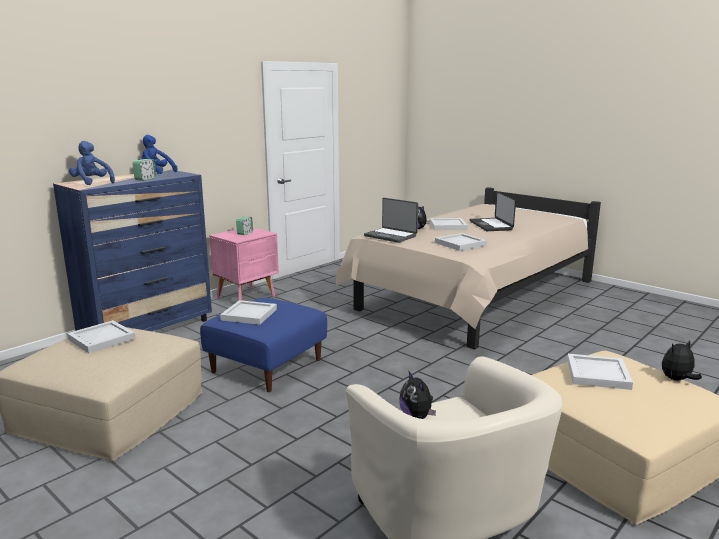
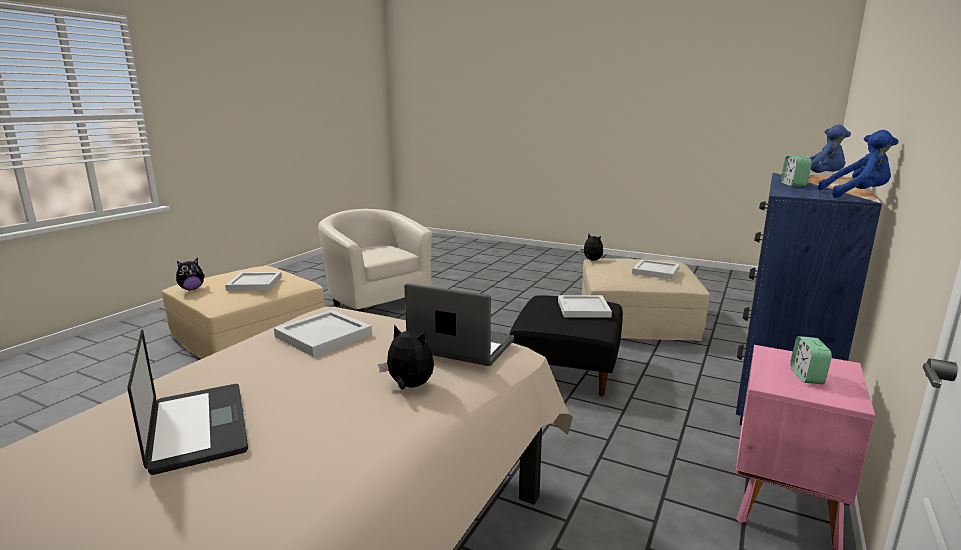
camera: 165 degrees right, 0 degrees up
blue ottoman [200,298,327,392] -> black ottoman [510,295,623,396]
plush toy [399,370,436,419] -> plush toy moved to [580,234,603,261]
white tray [430,218,468,230] -> none

